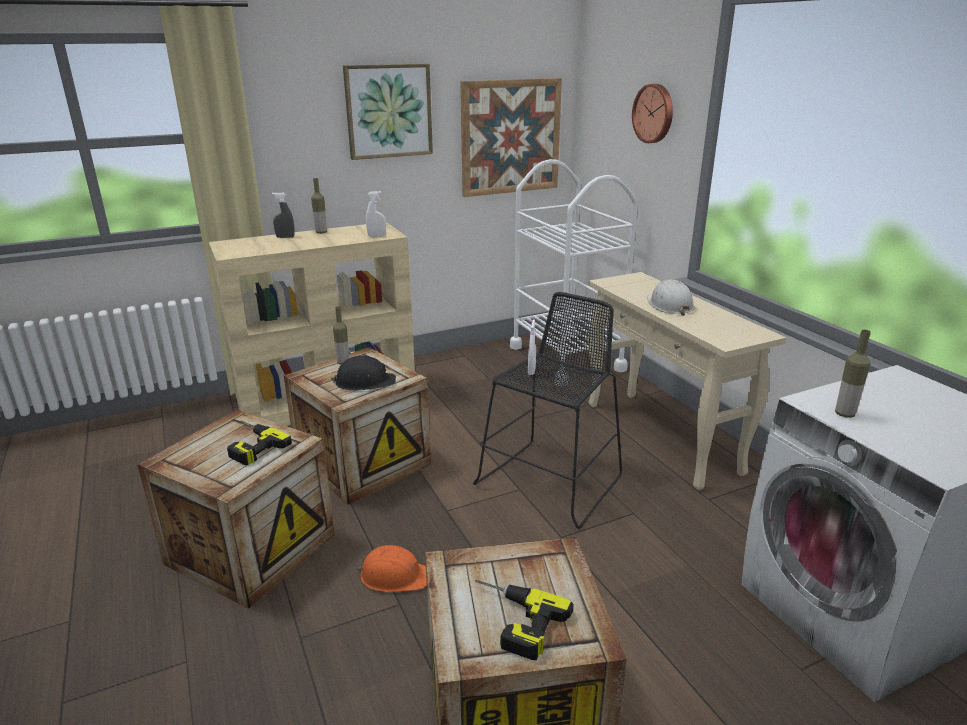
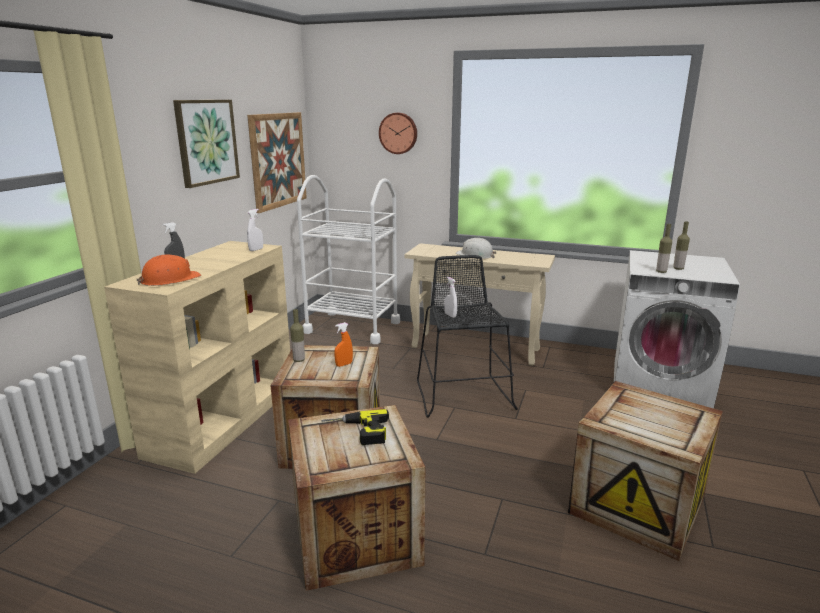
camera: 45 degrees left, 5 degrees down
bottle [311,178,327,234] -> bottle moved to [673,221,690,270]
black hard hat [331,356,396,391] -> orange spray bottle [334,322,353,367]
orange hard hat [356,545,427,592] -> orange hard hat moved to [137,255,201,286]
power drill [475,580,574,660] -> none

